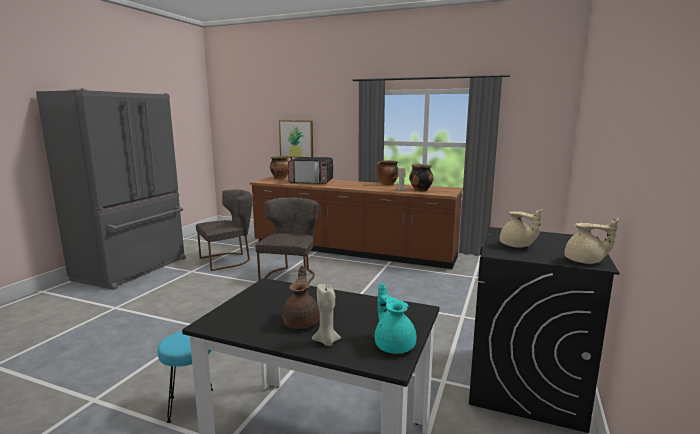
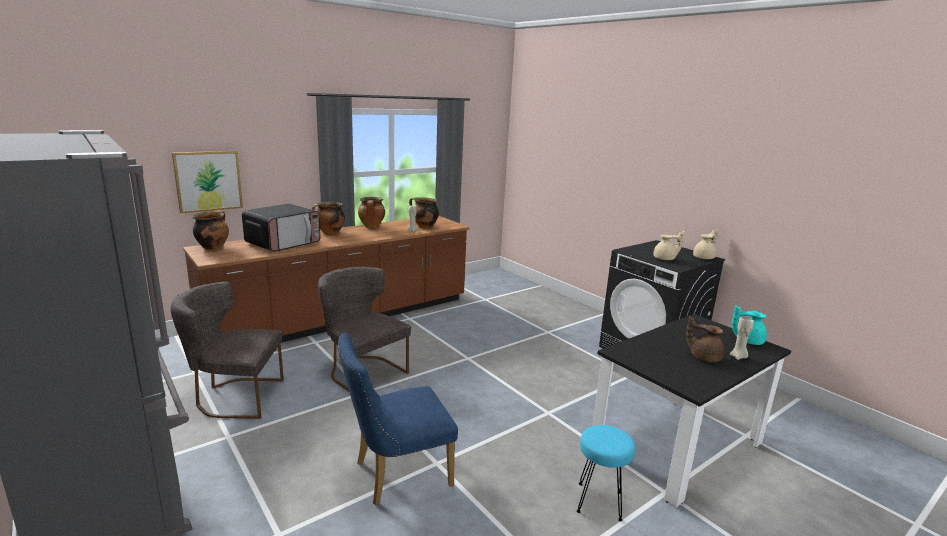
camera: 60 degrees left, 5 degrees up
grey chair [196,190,252,271] -> grey chair turned 90 degrees counterclockwise [171,282,284,419]
none -> cooking pot [312,202,345,235]
none -> blue chair [338,332,458,505]

